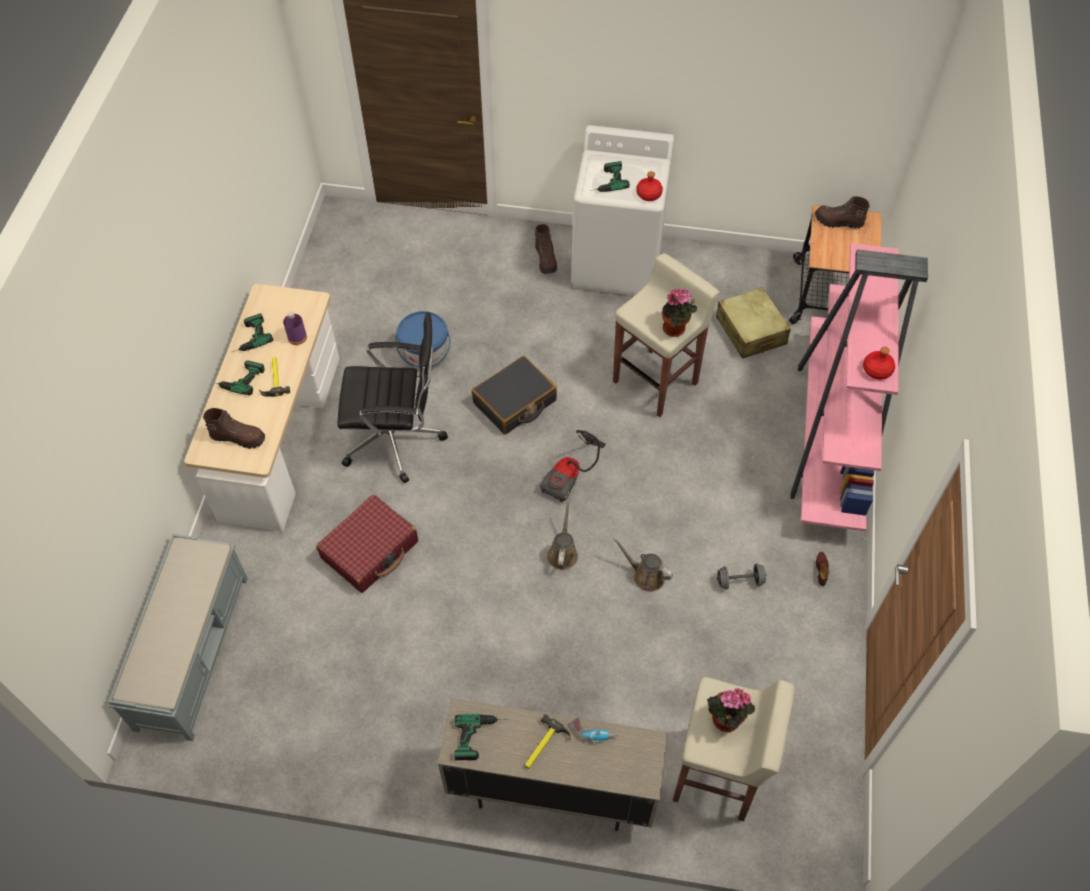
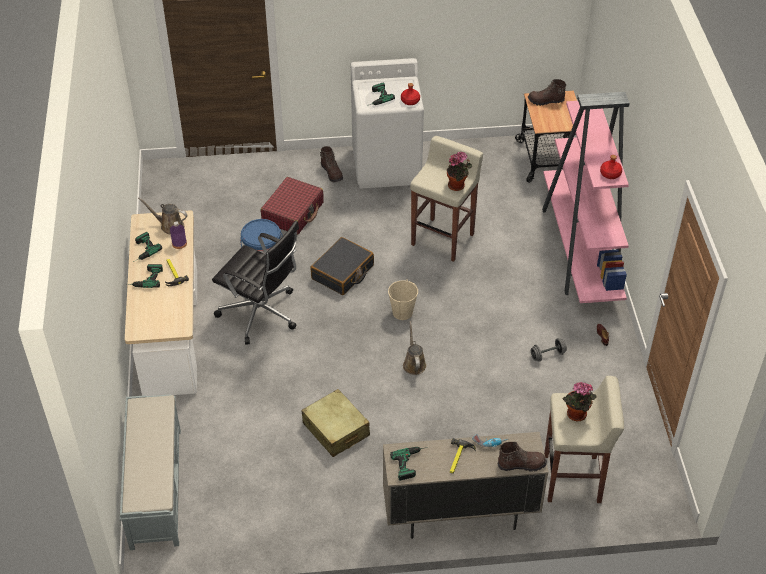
camera: 15 degrees left, 10 degrees down
brown boot [203,408,265,449] -> brown boot moved to [497,442,547,472]
red suitcase [316,494,418,593] -> red suitcase moved to [261,177,324,235]
black office chair [337,312,448,483] -> black office chair turned 45 degrees clockwise [212,220,299,345]
vacuum cleaner [540,430,606,502] -> beige bucket [388,279,418,320]
brown watering can [613,537,673,592] -> brown watering can moved to [138,197,187,234]
beige suitcase [716,287,791,359] -> beige suitcase moved to [301,389,370,457]

